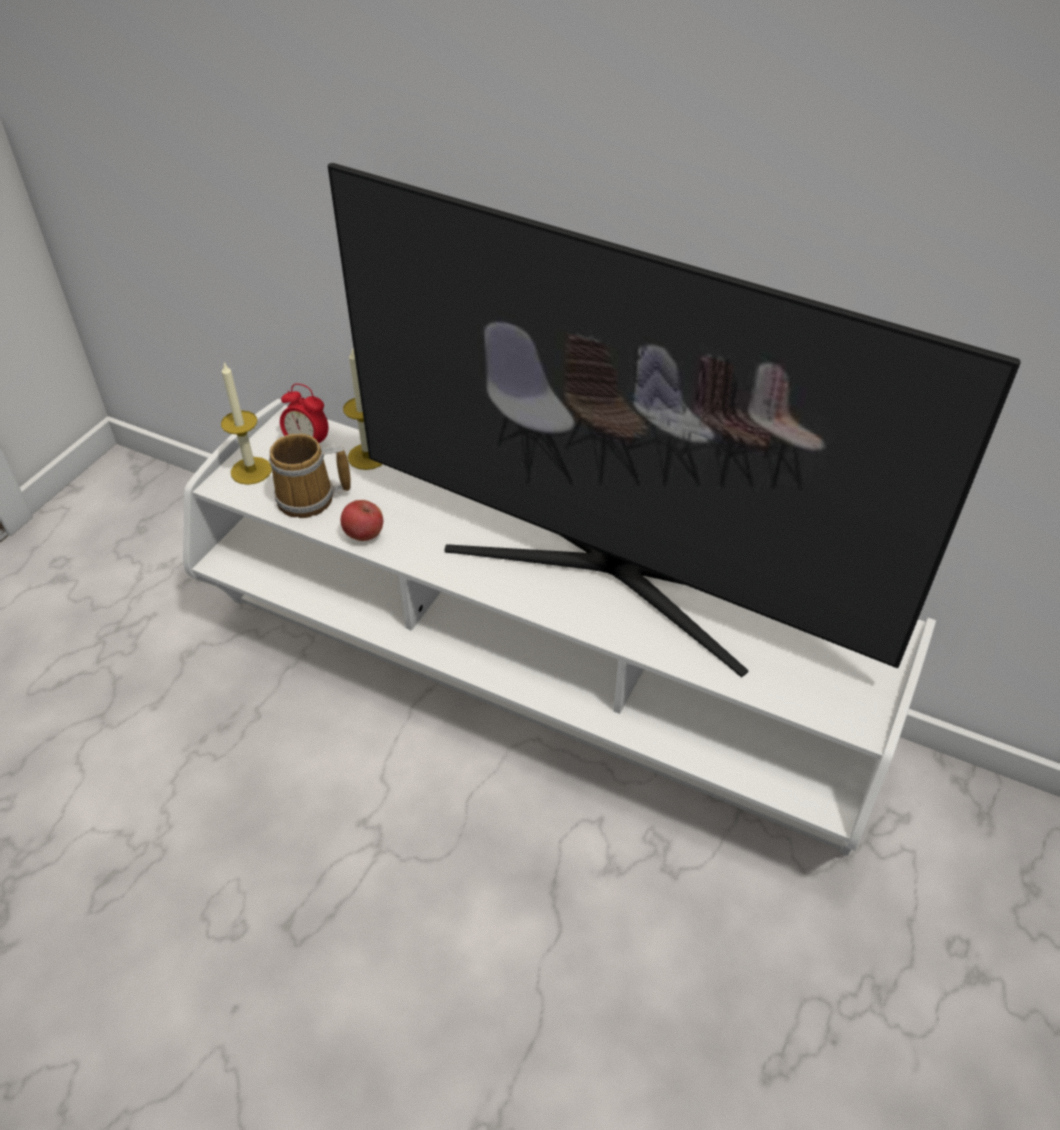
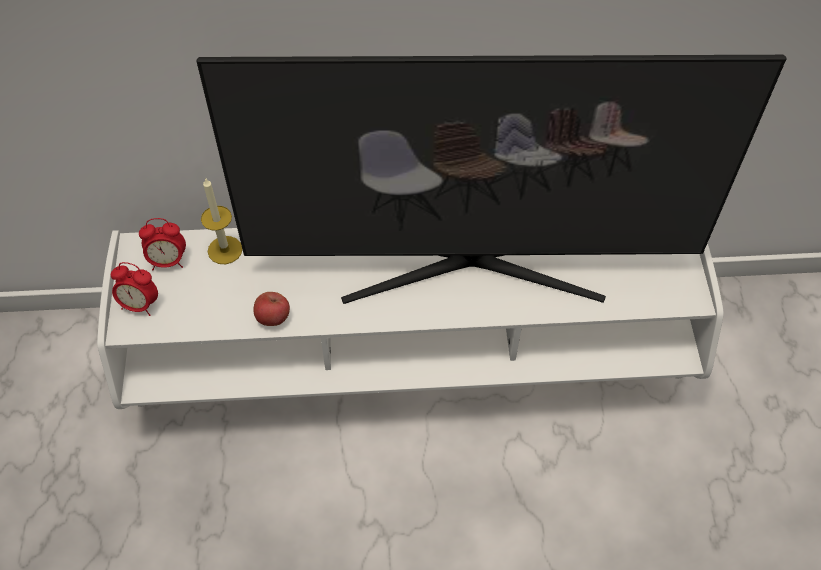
camera: 30 degrees left, 10 degrees up
candle [221,362,272,485] -> alarm clock [111,262,158,316]
mug [269,434,351,518] -> none

